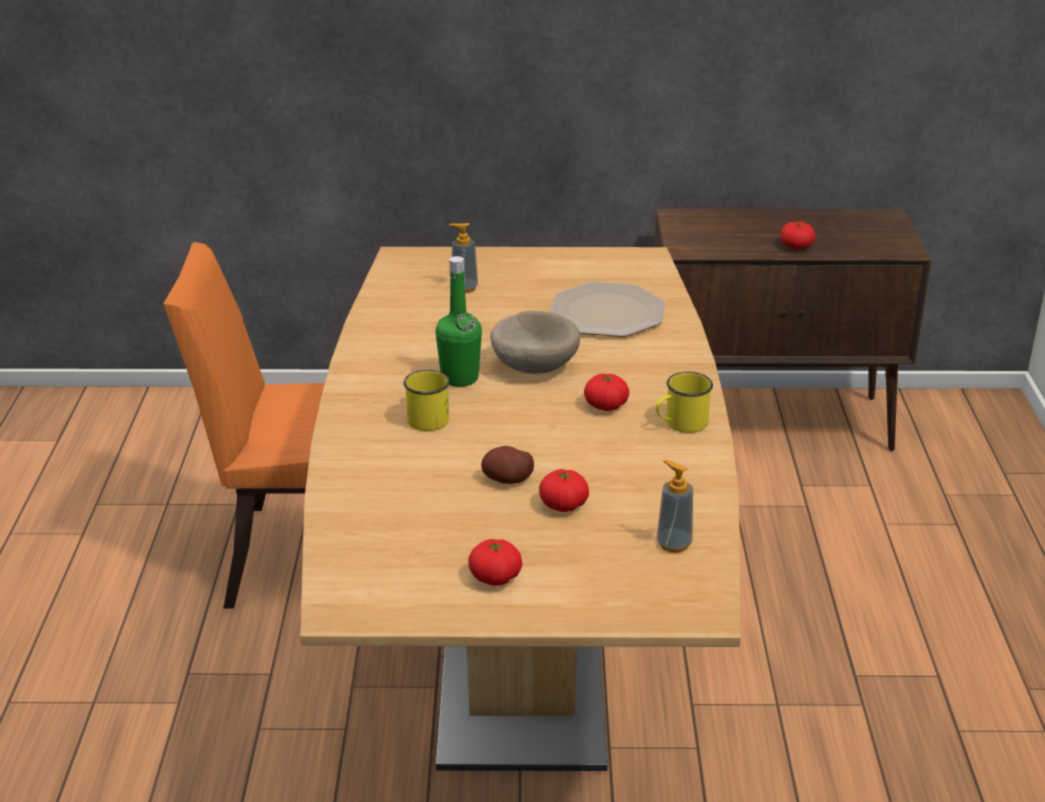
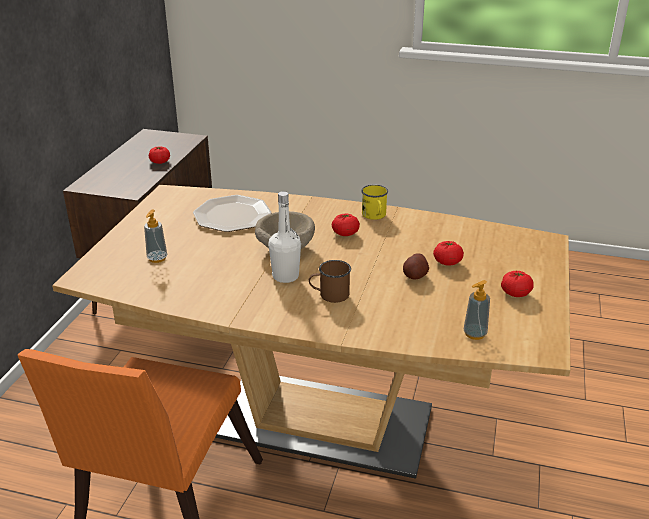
camera: 75 degrees left, 0 degrees up
yellow mug [404,370,450,431] -> brown mug [309,260,351,303]
green bottle [435,256,482,387] -> white bottle [268,191,301,283]
soap dispenser [657,459,693,553] -> soap dispenser moved to [464,280,490,340]

